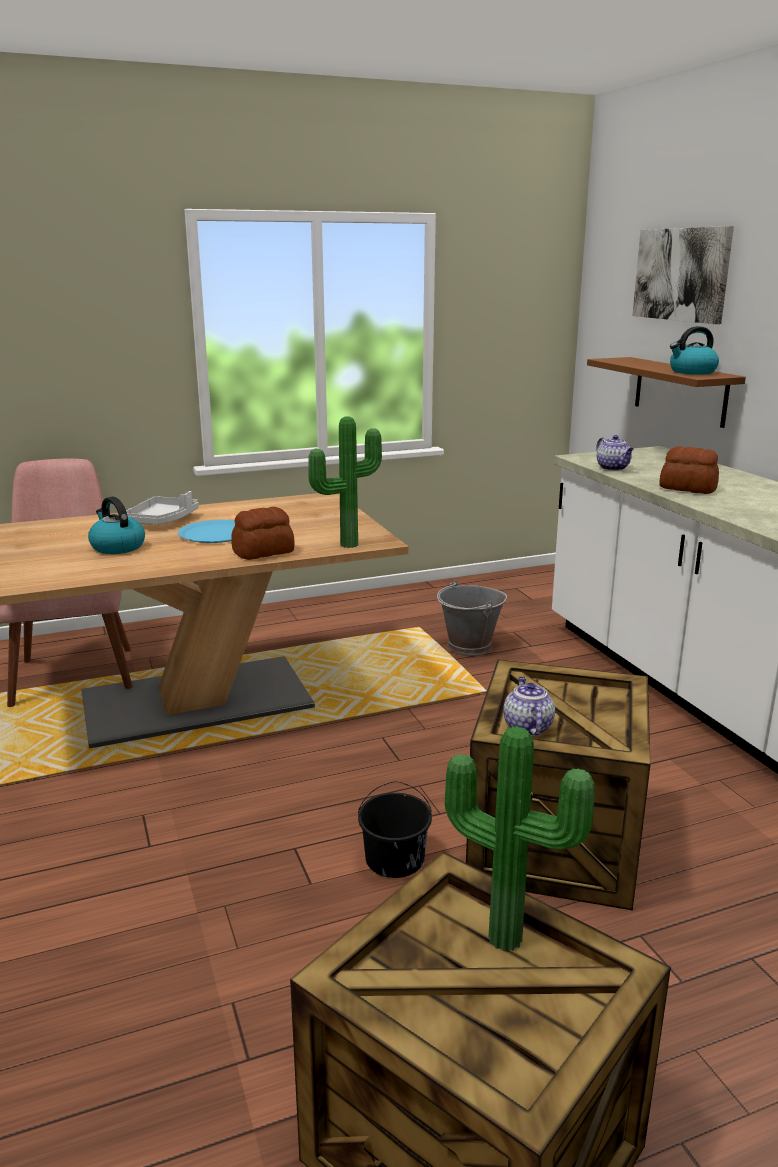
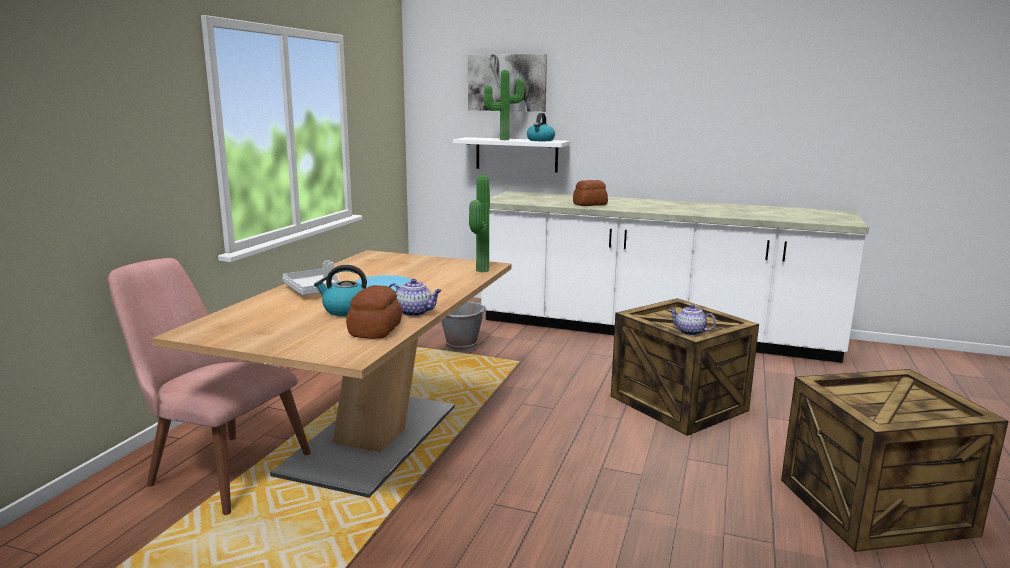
camera: 50 degrees left, 5 degrees down
bread [231,507,295,560] -> bread moved to [346,285,402,339]
black bucket [358,781,432,878] -> none
potted plant [445,727,595,951] -> potted plant moved to [484,70,524,140]
brown shelf [587,357,746,428] -> white shelf [453,137,570,173]
teapot [596,435,634,471] -> teapot moved to [389,279,442,316]

